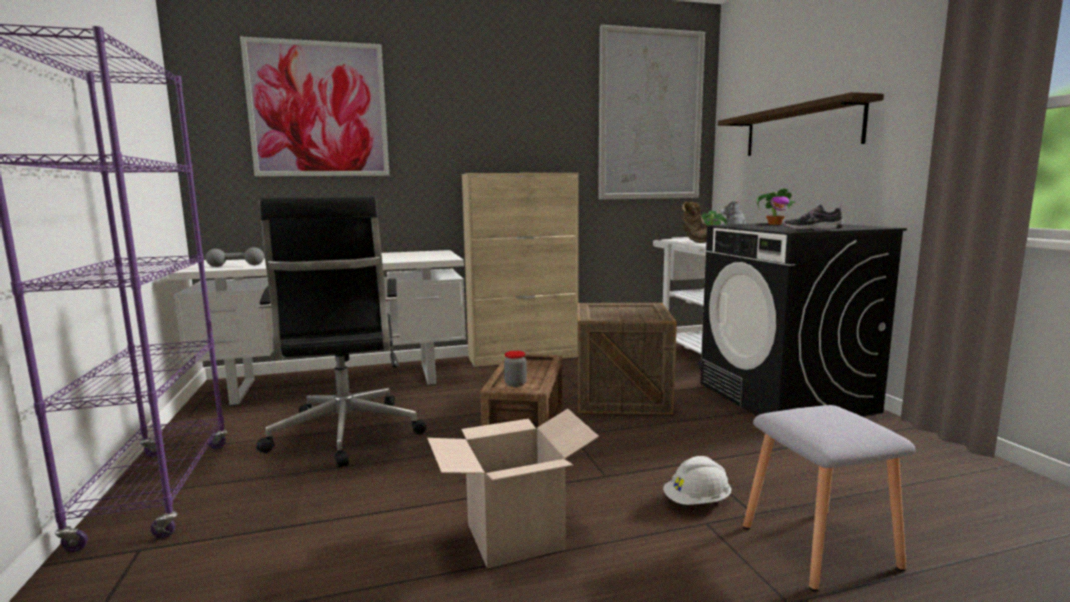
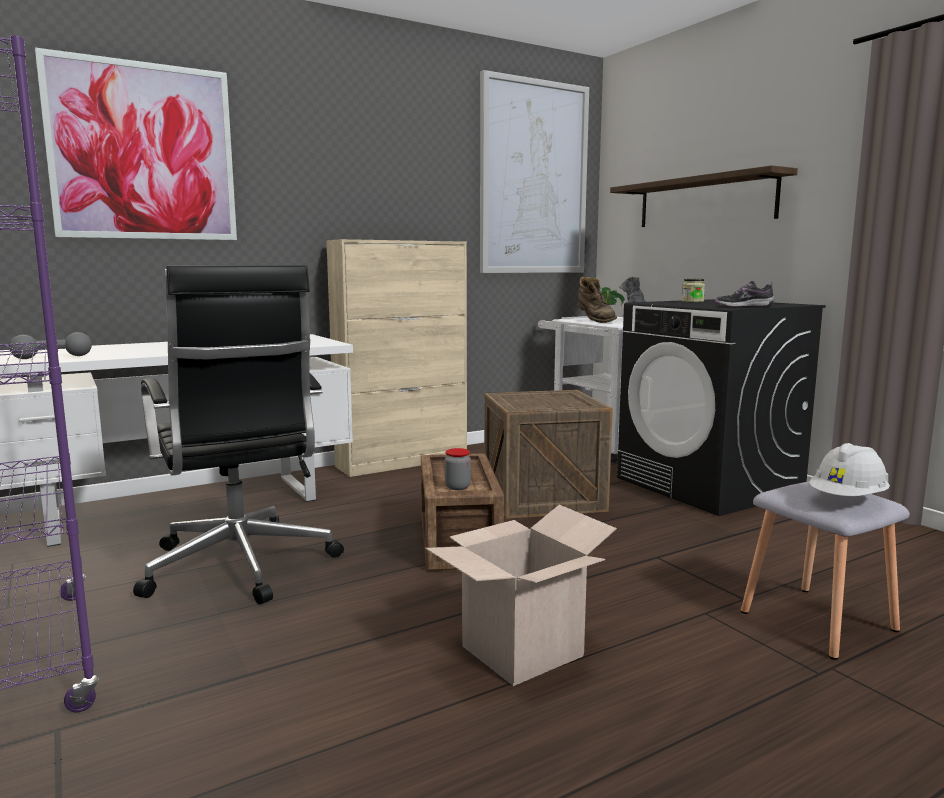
camera: 15 degrees left, 0 degrees up
white hard hat [663,456,731,505] -> white hard hat moved to [809,443,890,496]
potted plant [756,188,796,225] -> jar [682,279,705,302]

